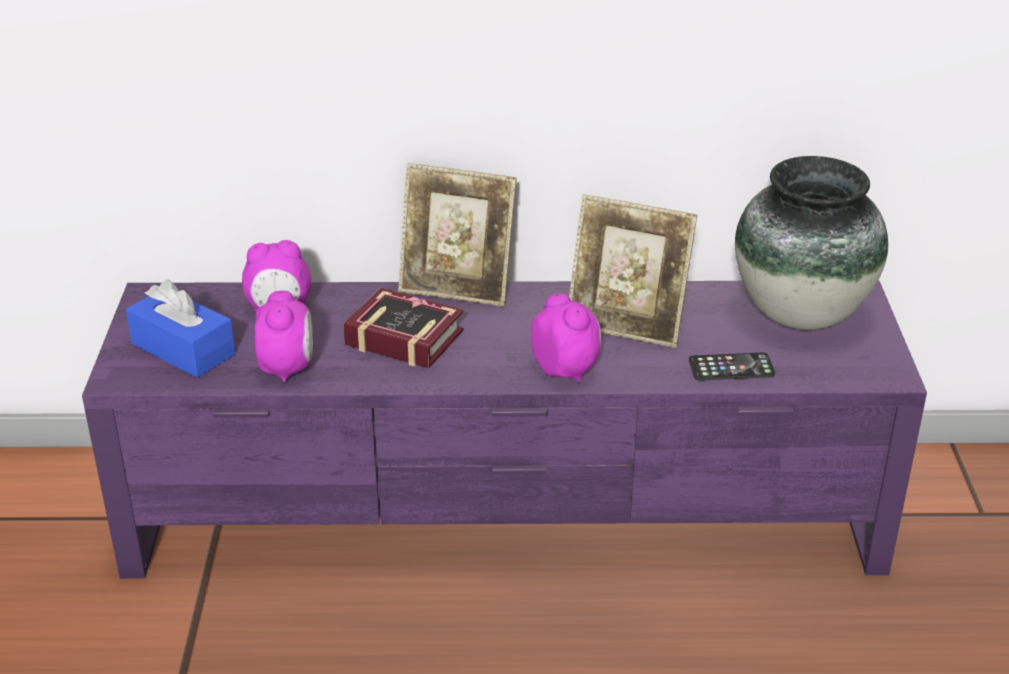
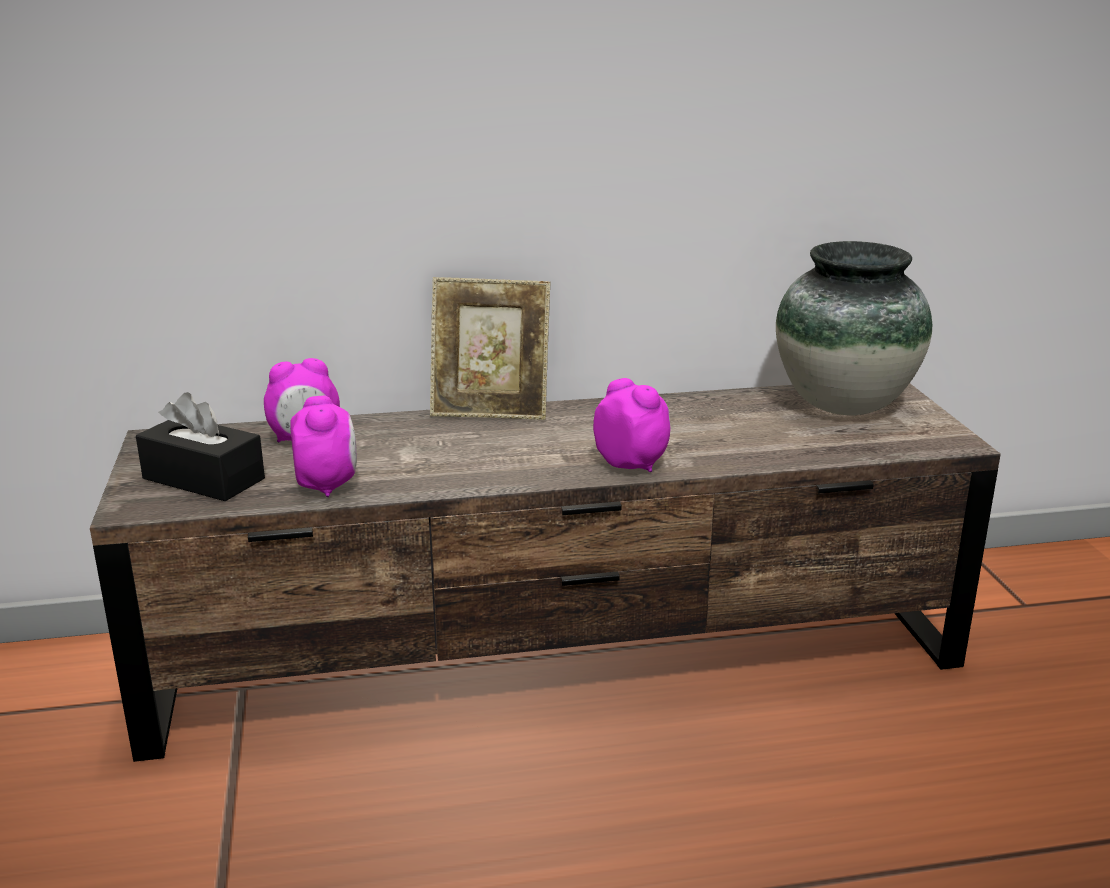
camera: 10 degrees left, 10 degrees down
purple tv stand [82,280,927,579] -> brown tv stand [90,383,1001,762]
blue tissue box [126,280,235,378] -> black tissue box [136,392,265,501]
book [343,288,464,368] -> none
picture frame [569,194,697,348] -> none
phone [689,352,775,381] -> none

